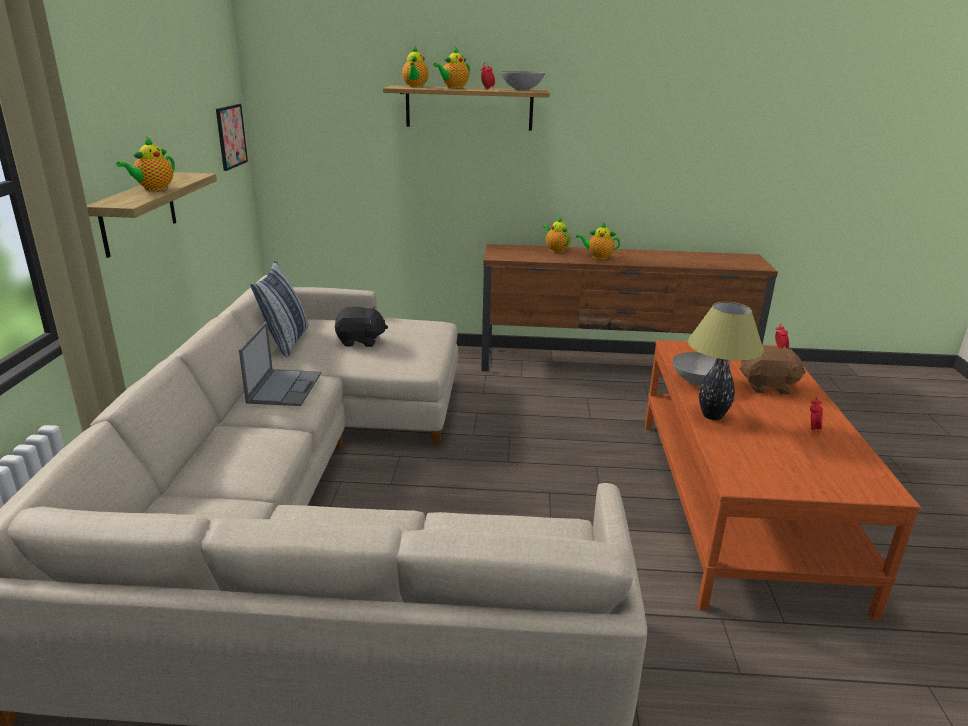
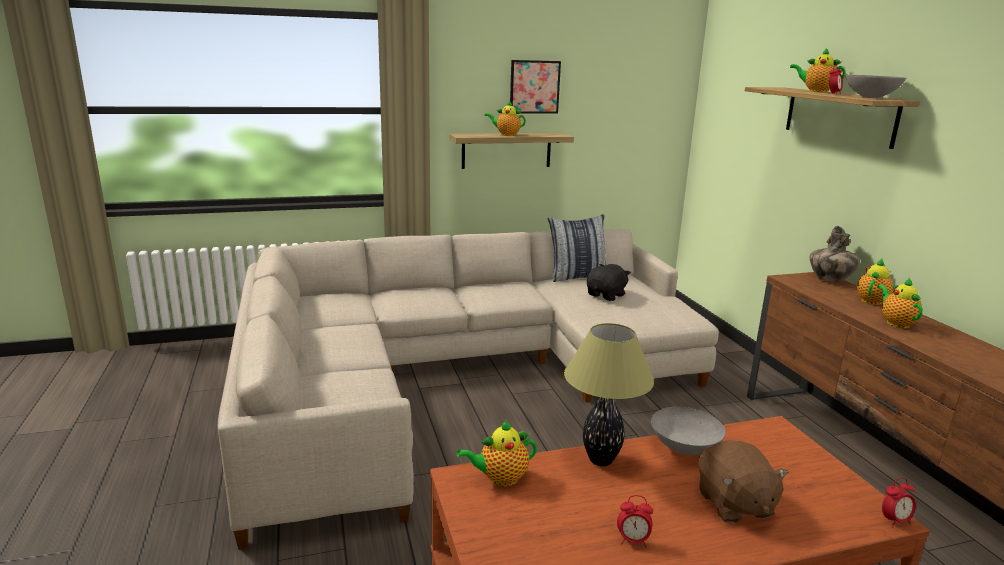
camera: 70 degrees right, 5 degrees down
picture [216,104,248,171] -> picture moved to [510,60,561,114]
laptop [239,322,321,406] -> none
black plush toy [335,307,388,347] -> black plush toy turned 120 degrees counterclockwise [587,264,631,301]
teapot [402,46,429,87] -> teapot moved to [456,420,537,487]
none -> vase [810,226,860,282]

